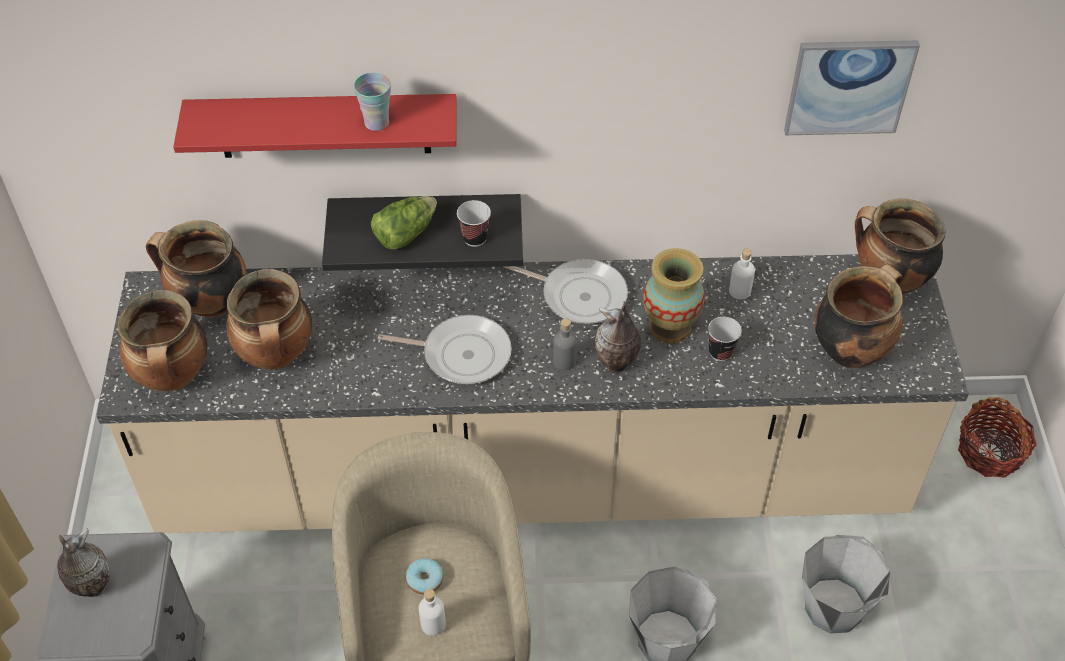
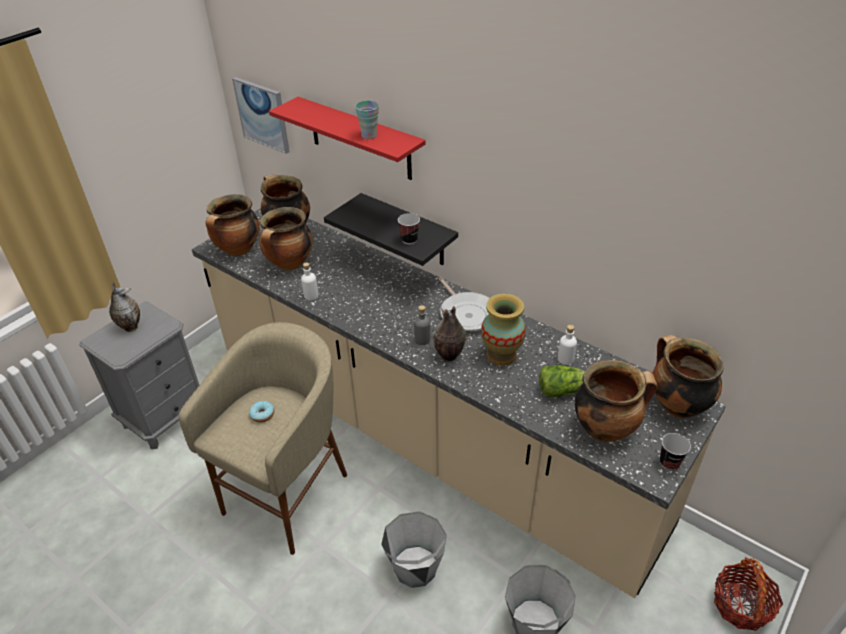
camera: 40 degrees right, 10 degrees down
lettuce [371,196,437,249] -> lettuce moved to [539,365,585,397]
frying pan [378,315,512,384] -> none
white bottle [419,589,446,636] -> white bottle moved to [301,262,319,300]
cup [708,317,742,361] -> cup moved to [660,433,691,471]
picture [784,40,920,135] -> picture moved to [232,77,290,154]

